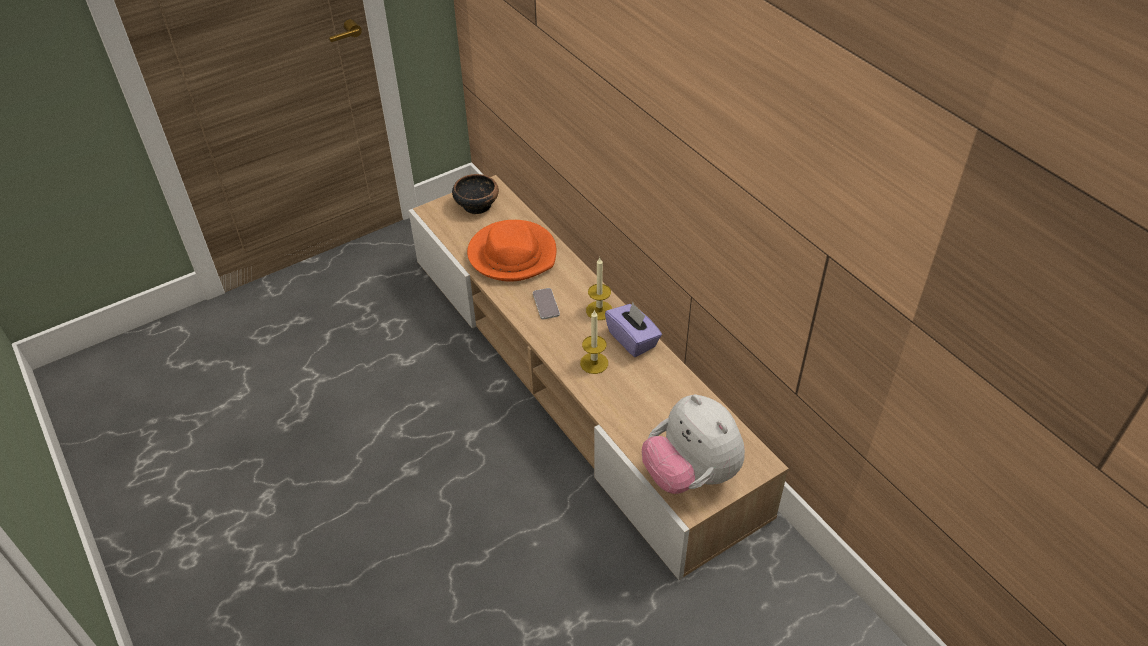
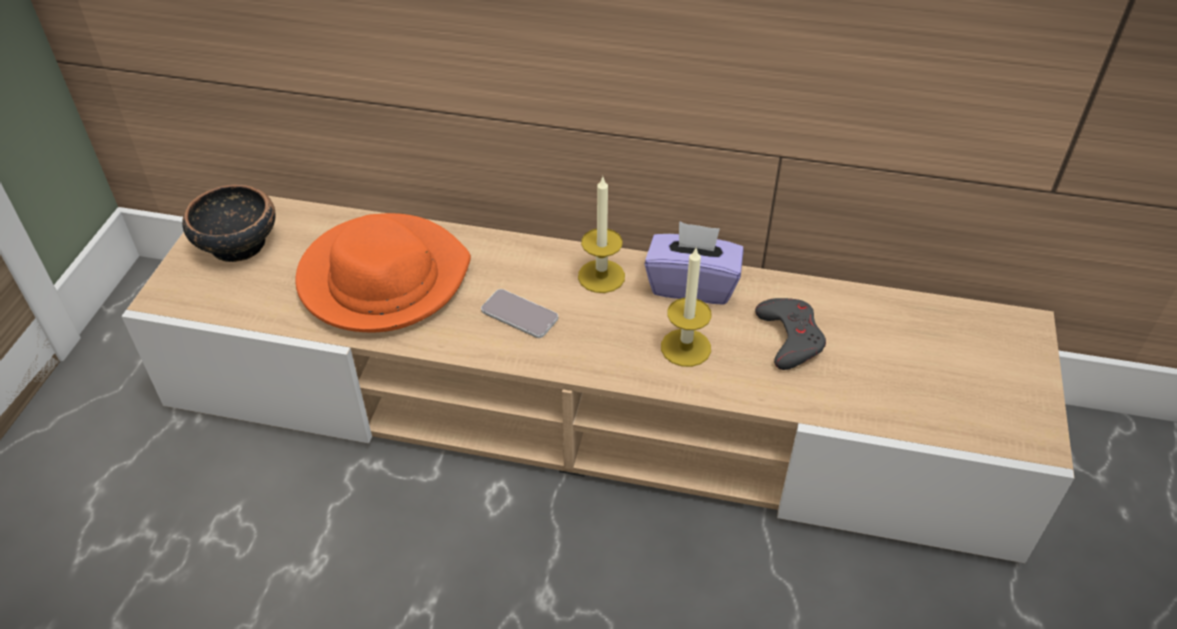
camera: 45 degrees left, 0 degrees up
plush toy [642,394,745,494] -> none
none -> grey game controller [755,298,826,370]

